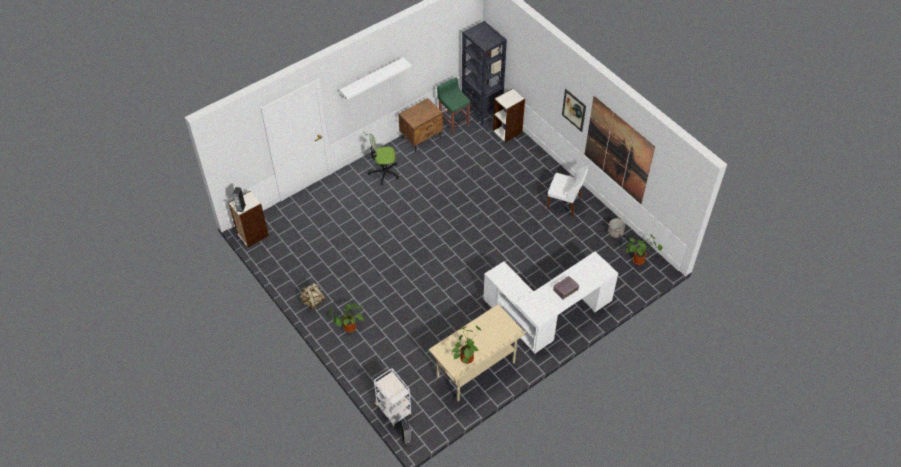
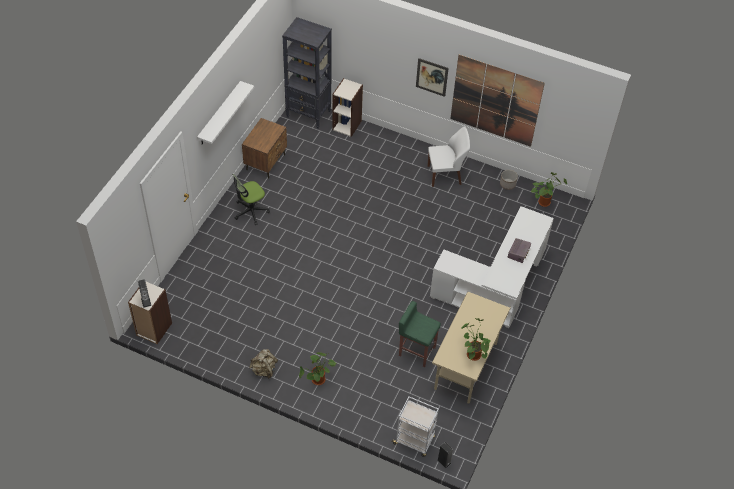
camera: 30 degrees left, 0 degrees up
green stool [437,77,471,134] -> green stool moved to [399,301,441,367]

